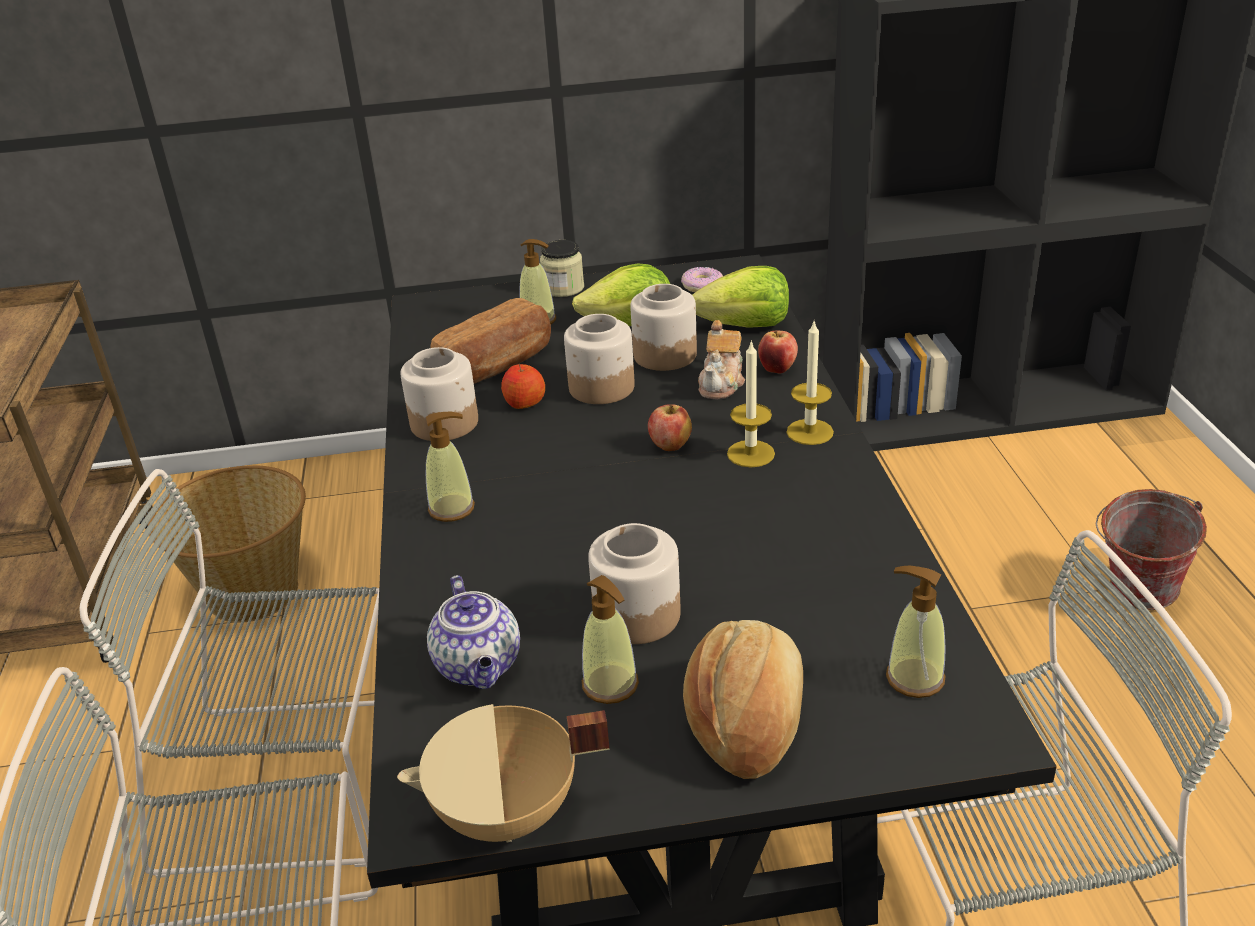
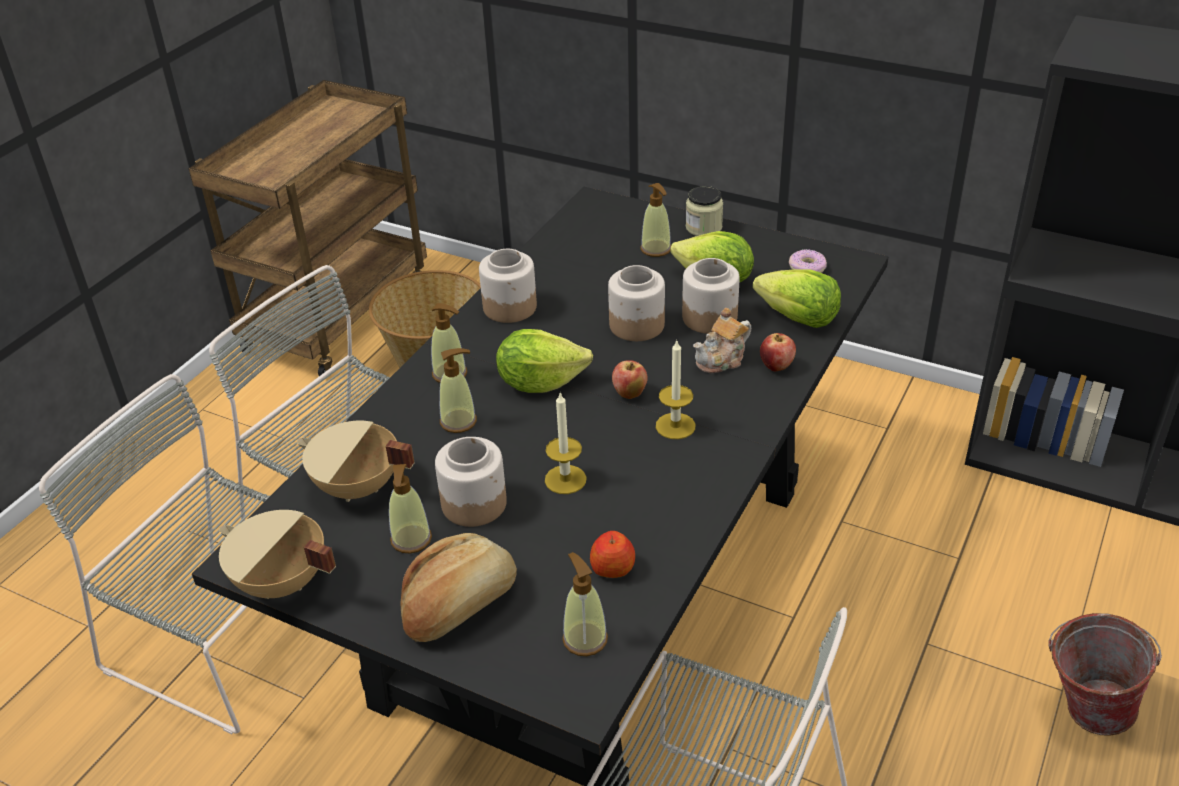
camera: 35 degrees right, 5 degrees up
teapot [427,575,520,689] -> beige cooking pot [297,421,415,502]
bread [431,298,551,384] -> none
apple [501,364,545,409] -> apple moved to [590,531,635,578]
candle [787,322,834,445] -> candle moved to [545,393,587,494]
none -> soap dispenser [439,348,477,433]
none -> lettuce [496,329,593,393]

